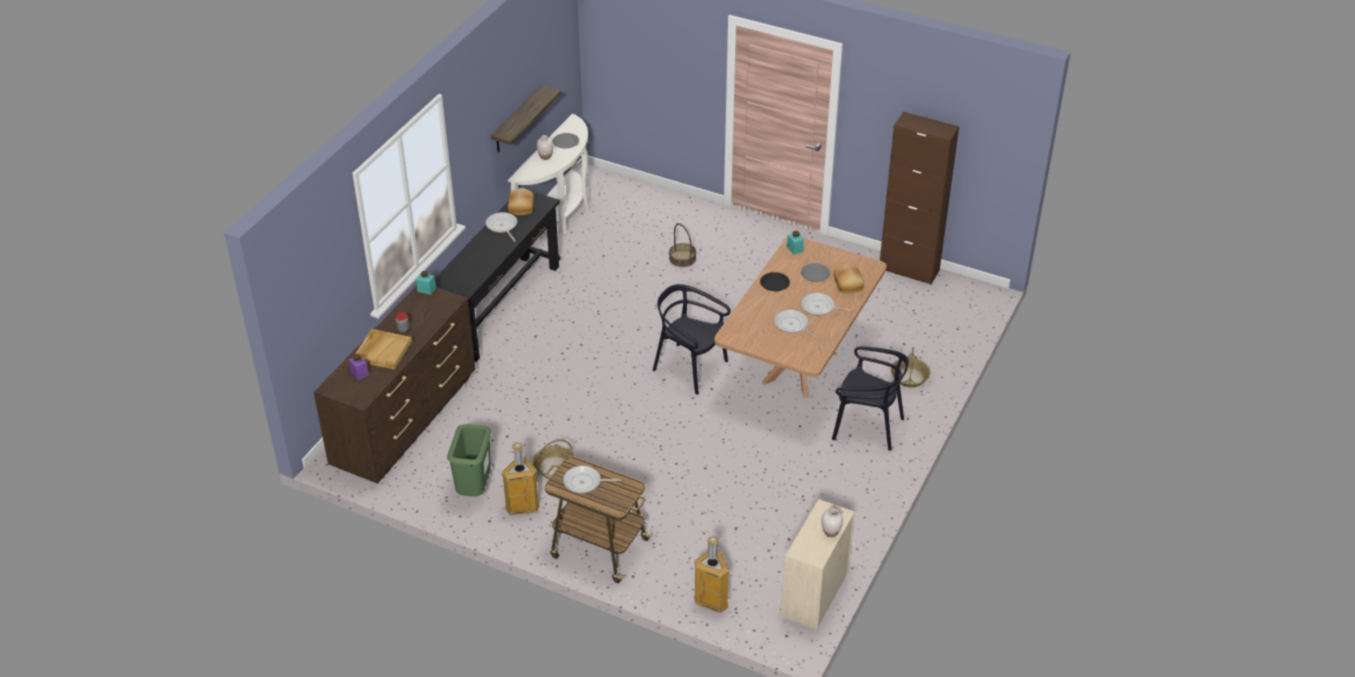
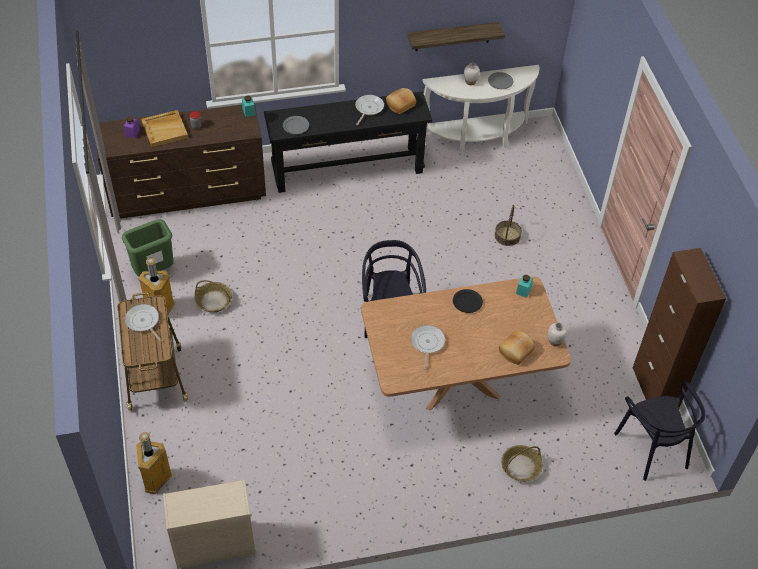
camera: 50 degrees right, 10 degrees up
grey plate [801,263,830,282] -> grey plate moved to [283,116,309,134]
frying pan [801,293,853,316] -> none
white vase [821,508,843,537] -> white vase moved to [548,322,567,347]
black chair [832,346,909,451] -> black chair moved to [614,382,705,481]

